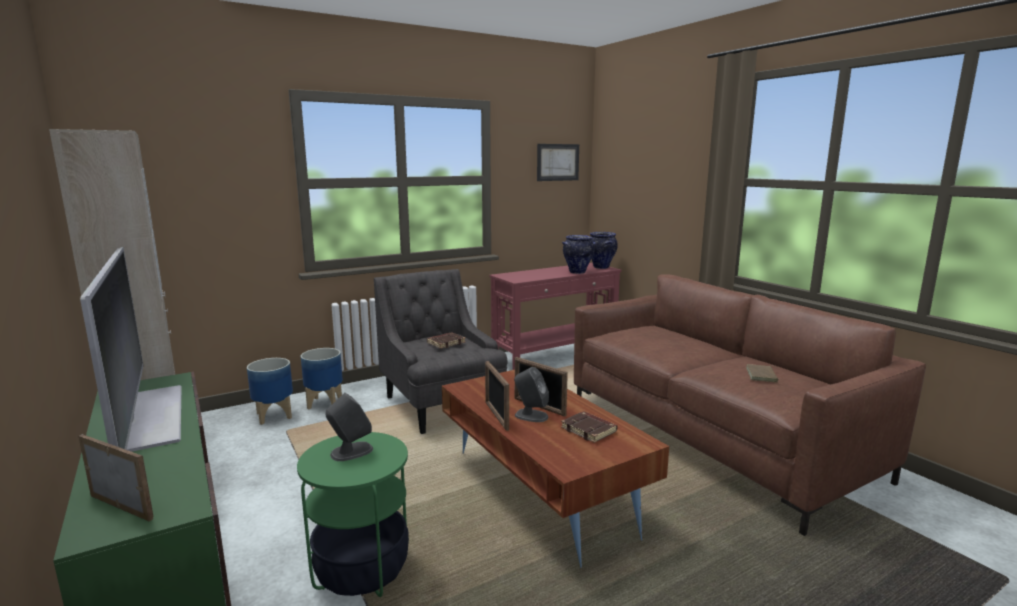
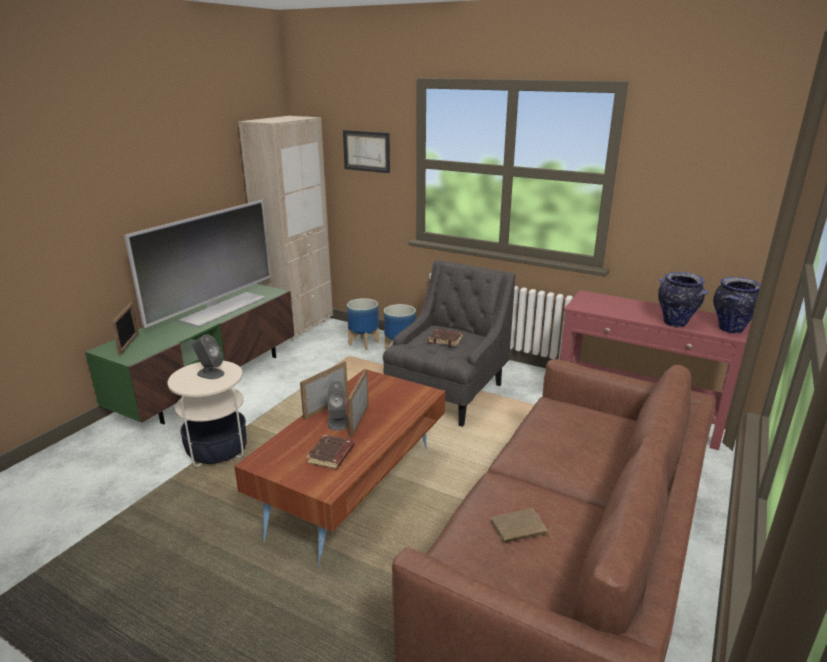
camera: 60 degrees right, 10 degrees up
green side table [297,432,409,597] -> beige side table [168,361,247,467]
picture [537,144,579,181] -> picture moved to [343,130,390,173]

